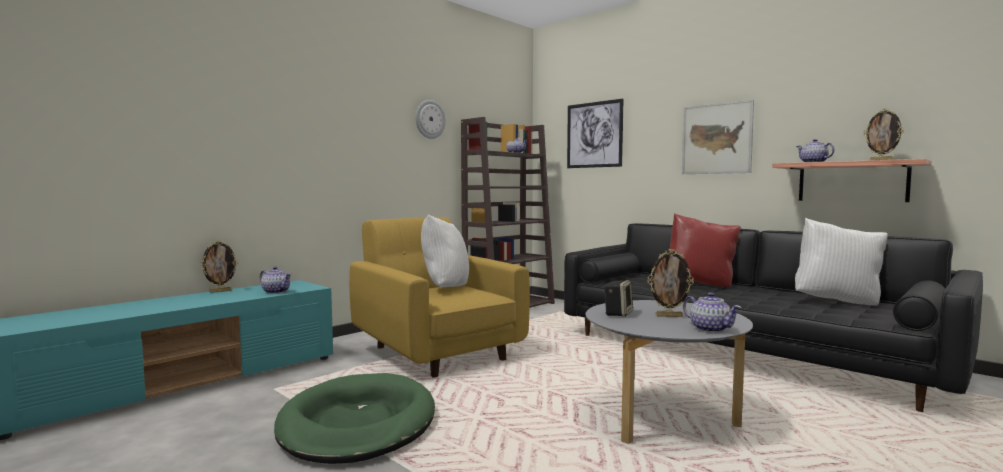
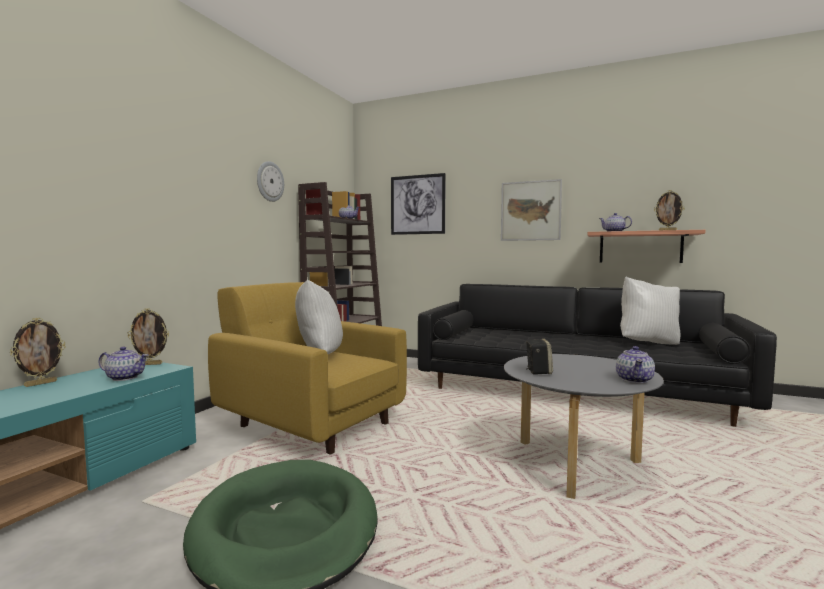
camera: 20 degrees left, 0 degrees up
picture frame [647,249,694,317] -> picture frame moved to [127,308,169,365]
red pillow [669,213,741,287] -> none
teapot [683,292,742,333] -> teapot turned 75 degrees clockwise [616,346,655,383]

